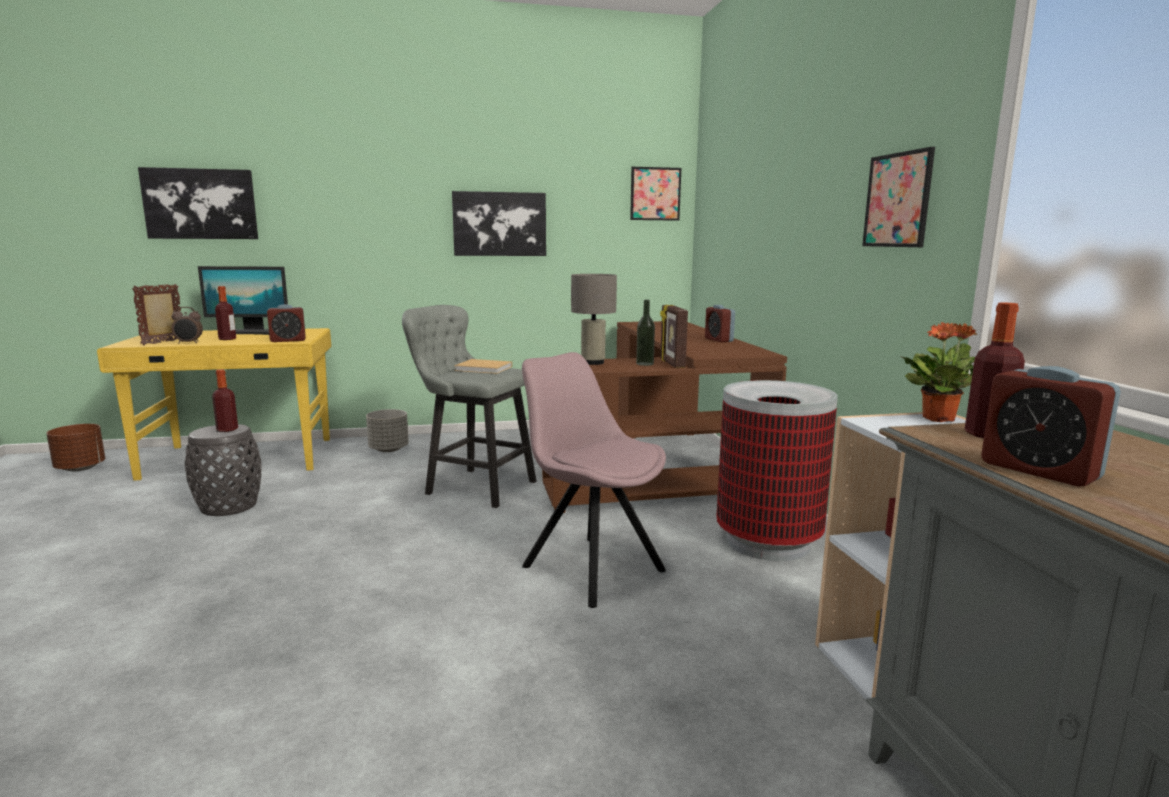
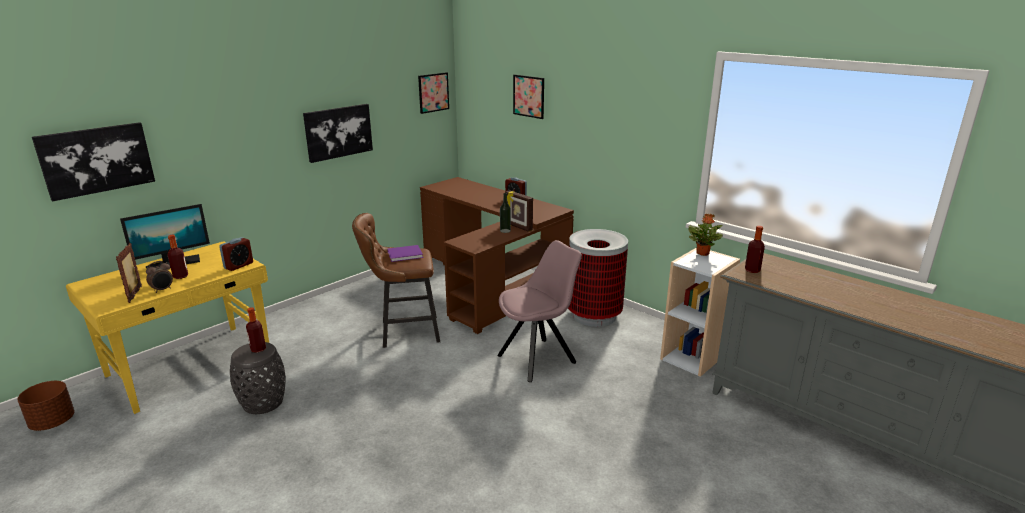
camera: 35 degrees left, 10 degrees up
grey planter [366,409,409,452] -> none
grey stool [402,305,536,508] -> brown stool [352,213,440,348]
beige book [454,359,512,374] -> purple book [387,245,423,262]
pink chair [522,352,666,608] -> pink chair turned 135 degrees clockwise [498,240,582,382]
grey table lamp [571,274,617,365] -> none
picture [862,147,935,247] -> picture moved to [513,75,544,119]
alarm clock [981,366,1121,487] -> none

